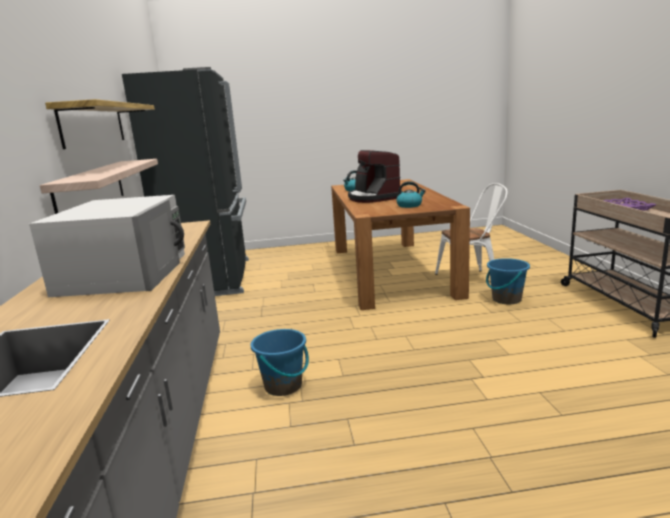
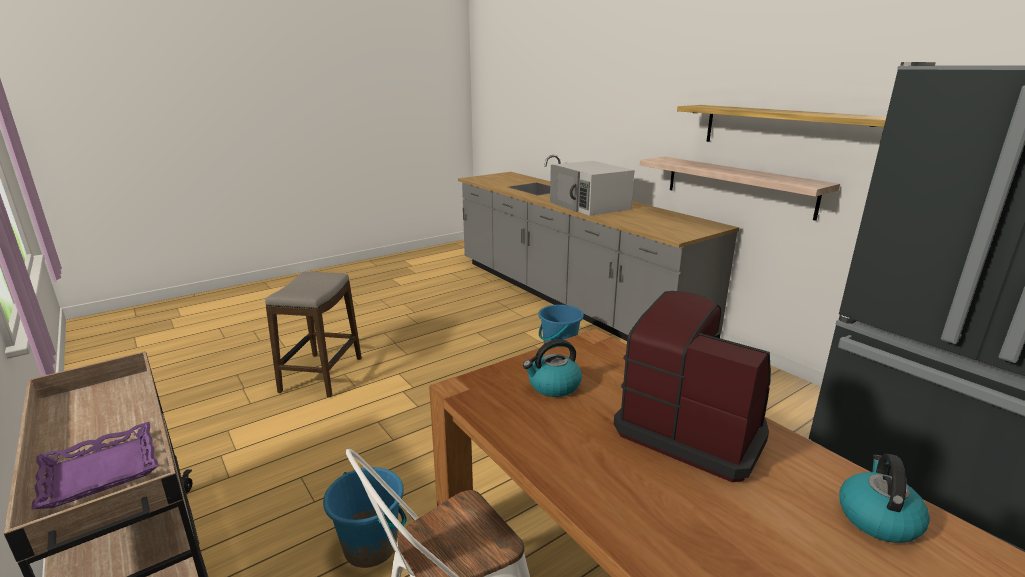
camera: 150 degrees right, 5 degrees up
none -> stool [265,272,362,397]

